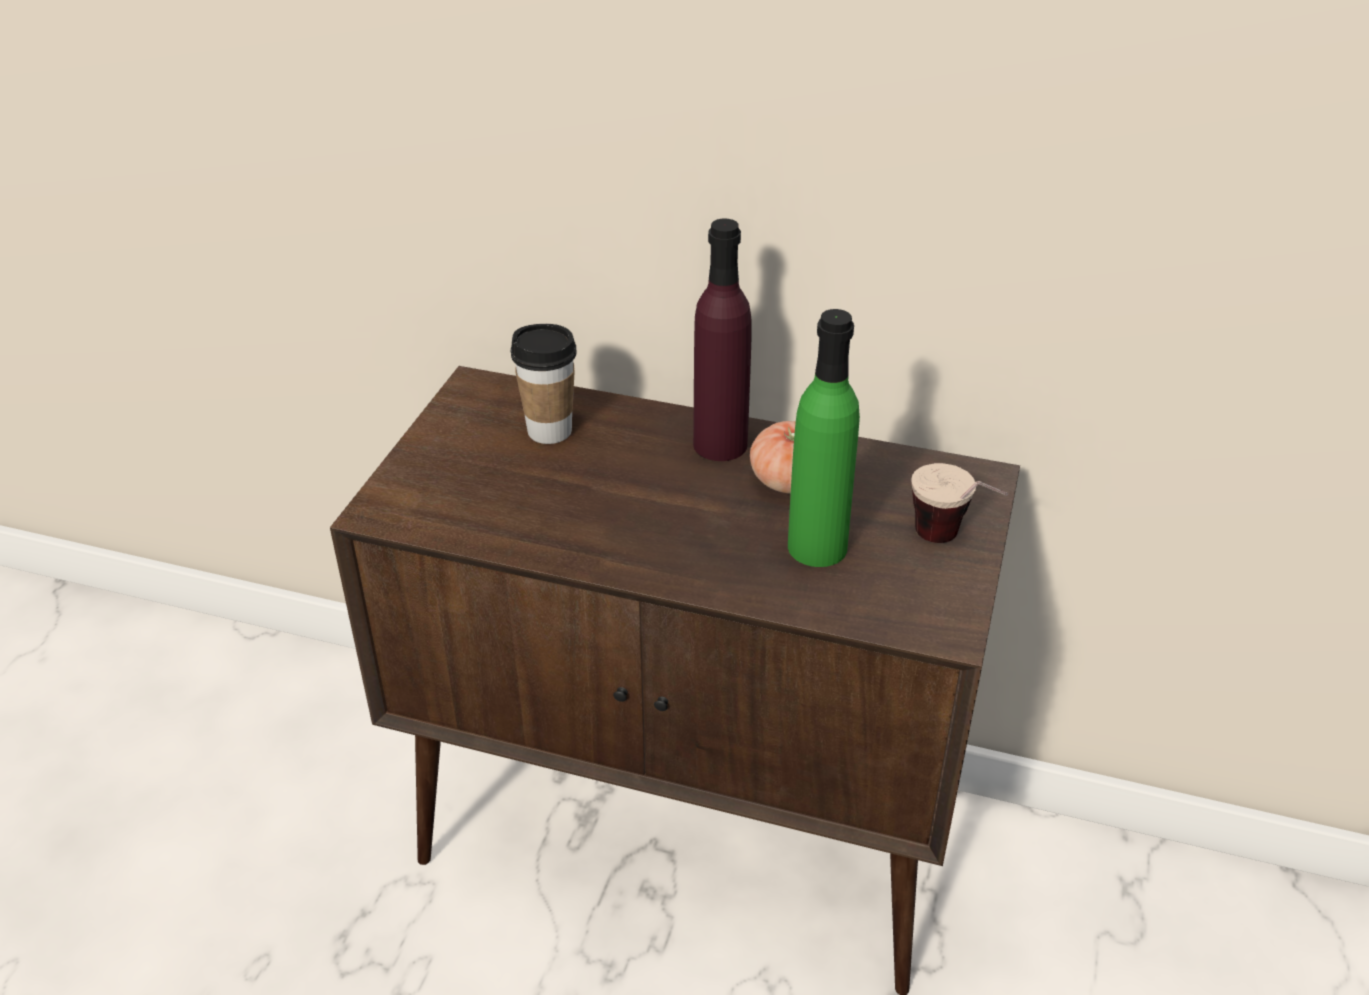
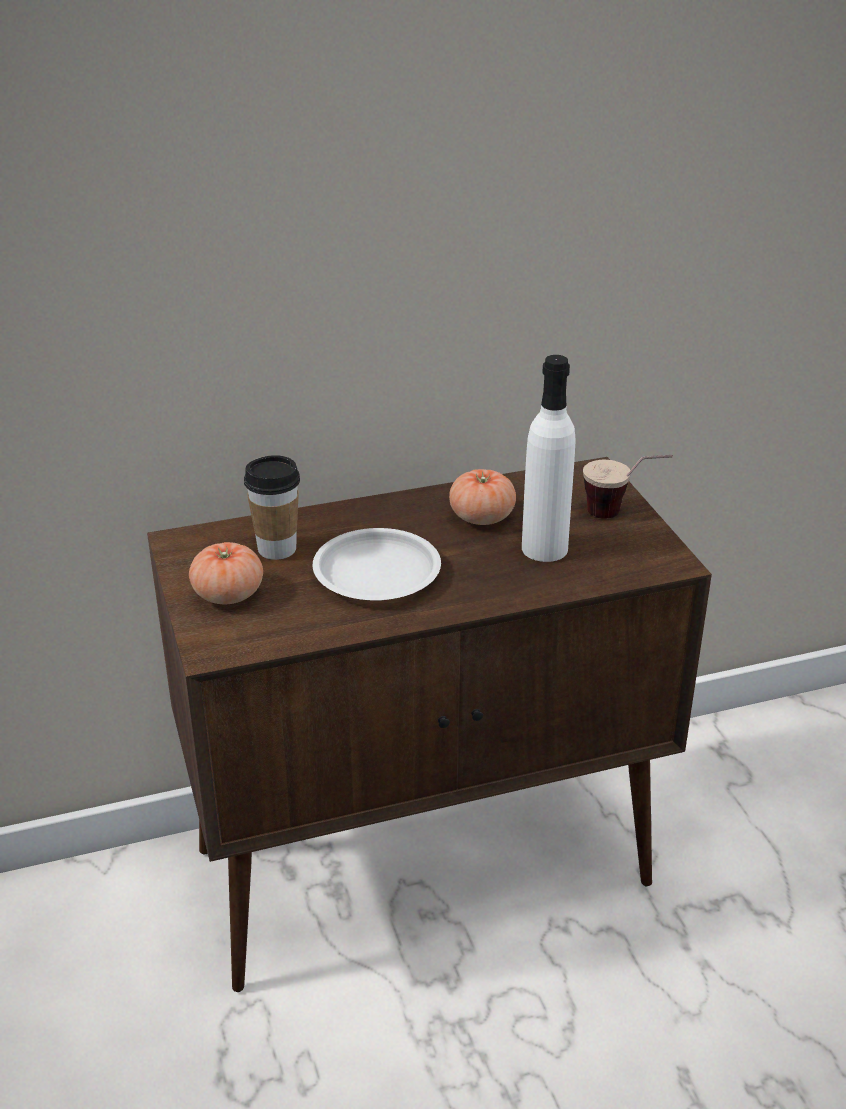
camera: 35 degrees left, 5 degrees down
purple bottle [693,219,751,461] -> none
green bottle [788,309,860,567] -> white bottle [522,355,576,562]
none -> tomato [189,542,263,604]
none -> white plate [313,528,441,601]

